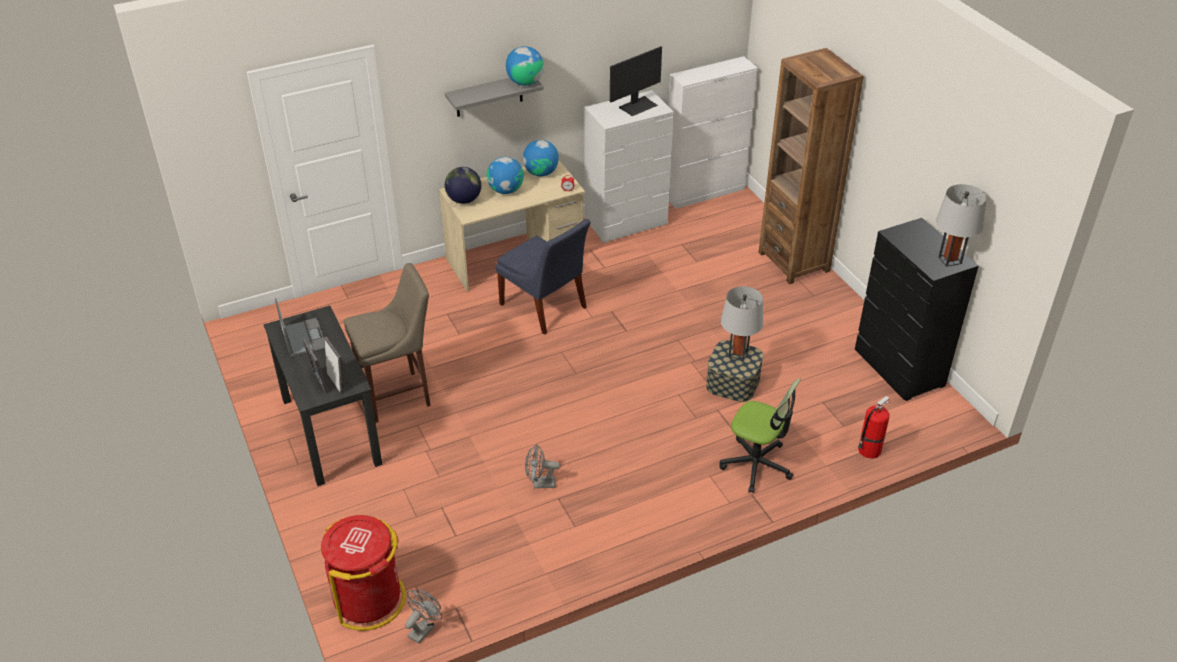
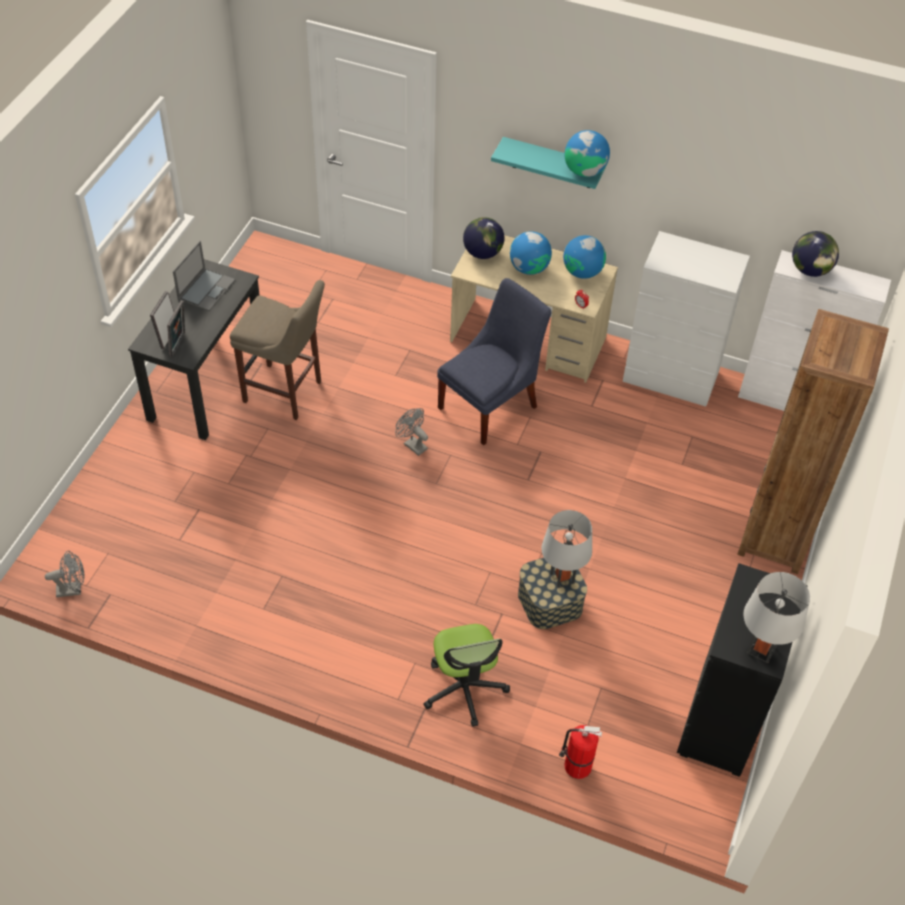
camera: 45 degrees right, 10 degrees up
red trash can [321,515,406,631] -> none
grey shelf [445,78,544,117] -> turquoise shelf [491,137,606,189]
blue chair [496,219,591,335] -> blue chair turned 135 degrees counterclockwise [437,278,551,445]
grey fan [525,444,560,488] -> grey fan moved to [395,408,428,456]
monitor [610,46,662,116] -> none
none -> globe [792,231,839,277]

